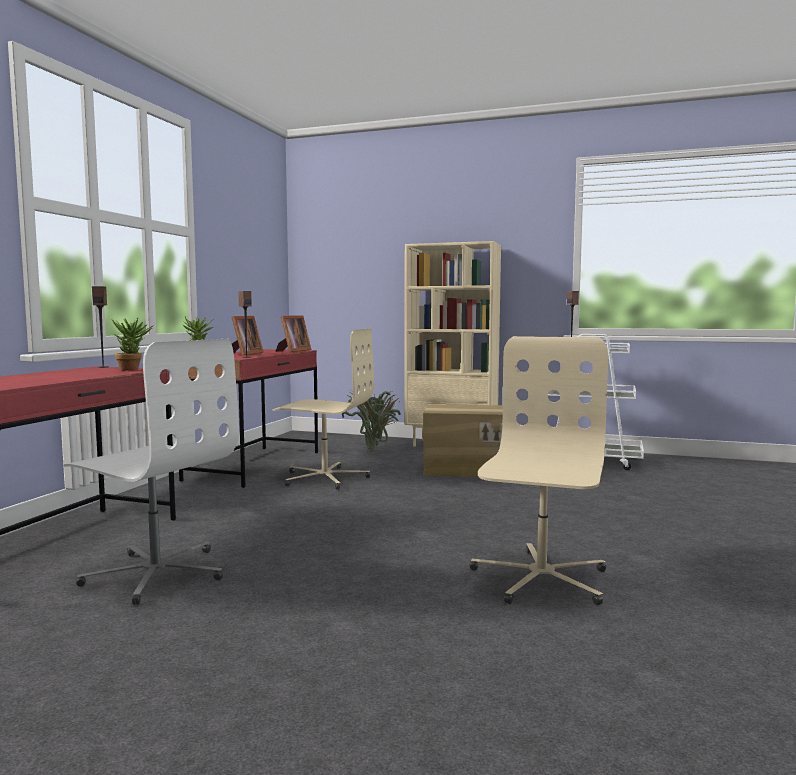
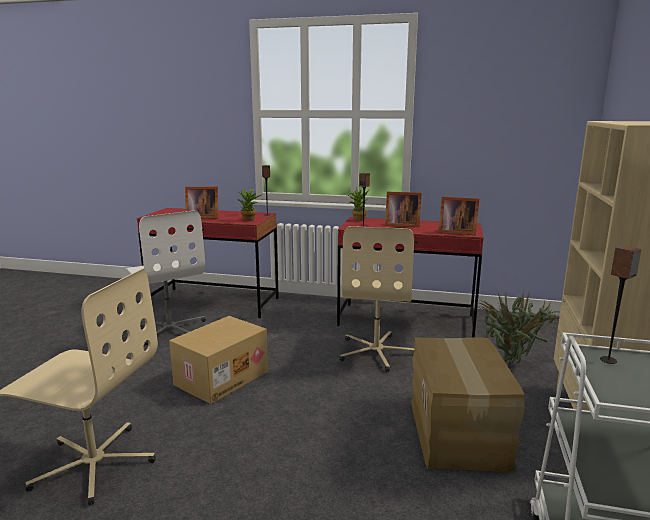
camera: 85 degrees right, 10 degrees up
white office chair [64,339,239,605] -> white office chair turned 60 degrees counterclockwise [126,210,206,345]
none -> cardboard box [169,316,268,404]
none -> picture frame [185,187,218,219]

